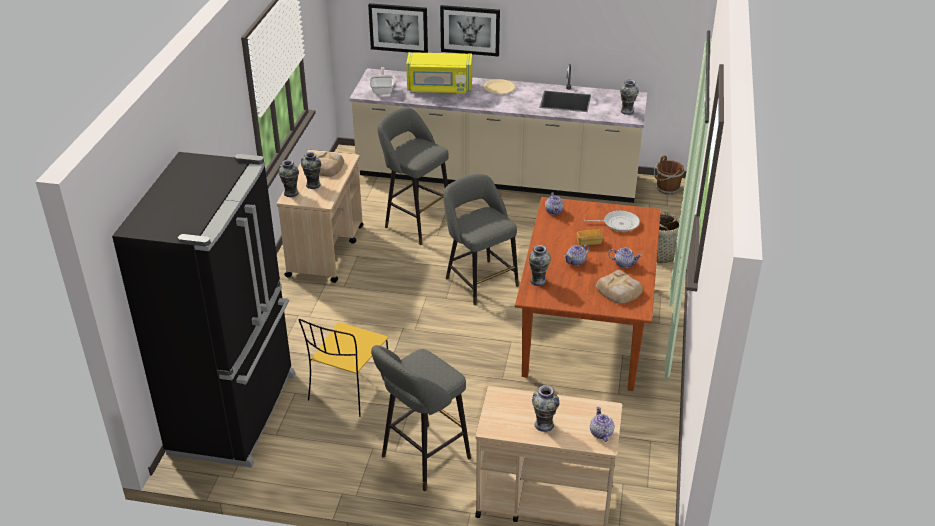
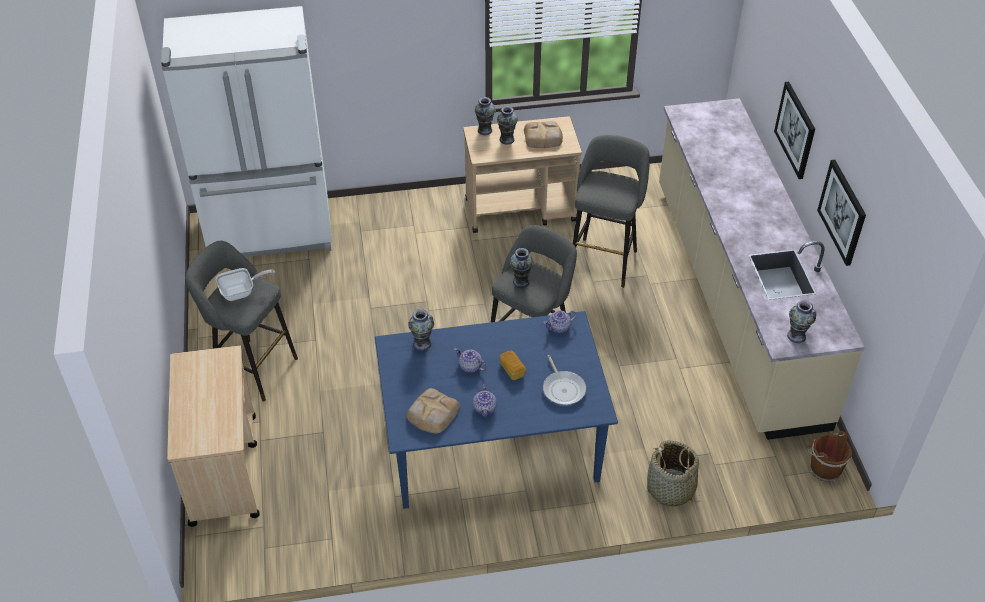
camera: 70 degrees right, 10 degrees up
black fridge [112,152,295,468] -> white fridge [161,6,332,257]
yellow chair [299,319,388,417] -> none
picture [368,3,428,53] -> picture moved to [817,160,866,266]
frying pan [370,67,395,95] -> frying pan moved to [216,268,275,301]
yellow microwave [406,52,472,93] -> none
beige plate [484,79,515,94] -> none
brown dining table [515,197,661,391] -> blue dining table [375,311,618,509]
vase [532,385,560,432] -> vase moved to [510,248,533,288]
teapot [590,407,614,442] -> none

